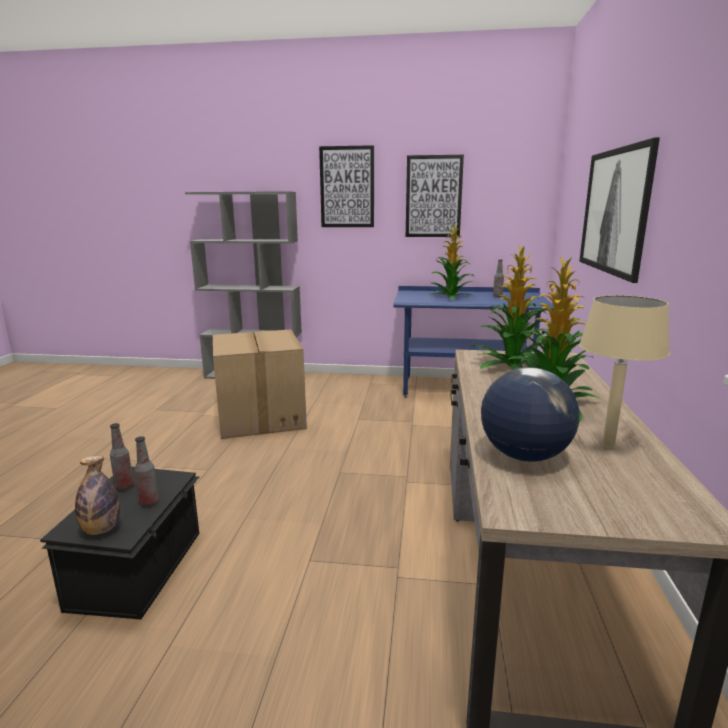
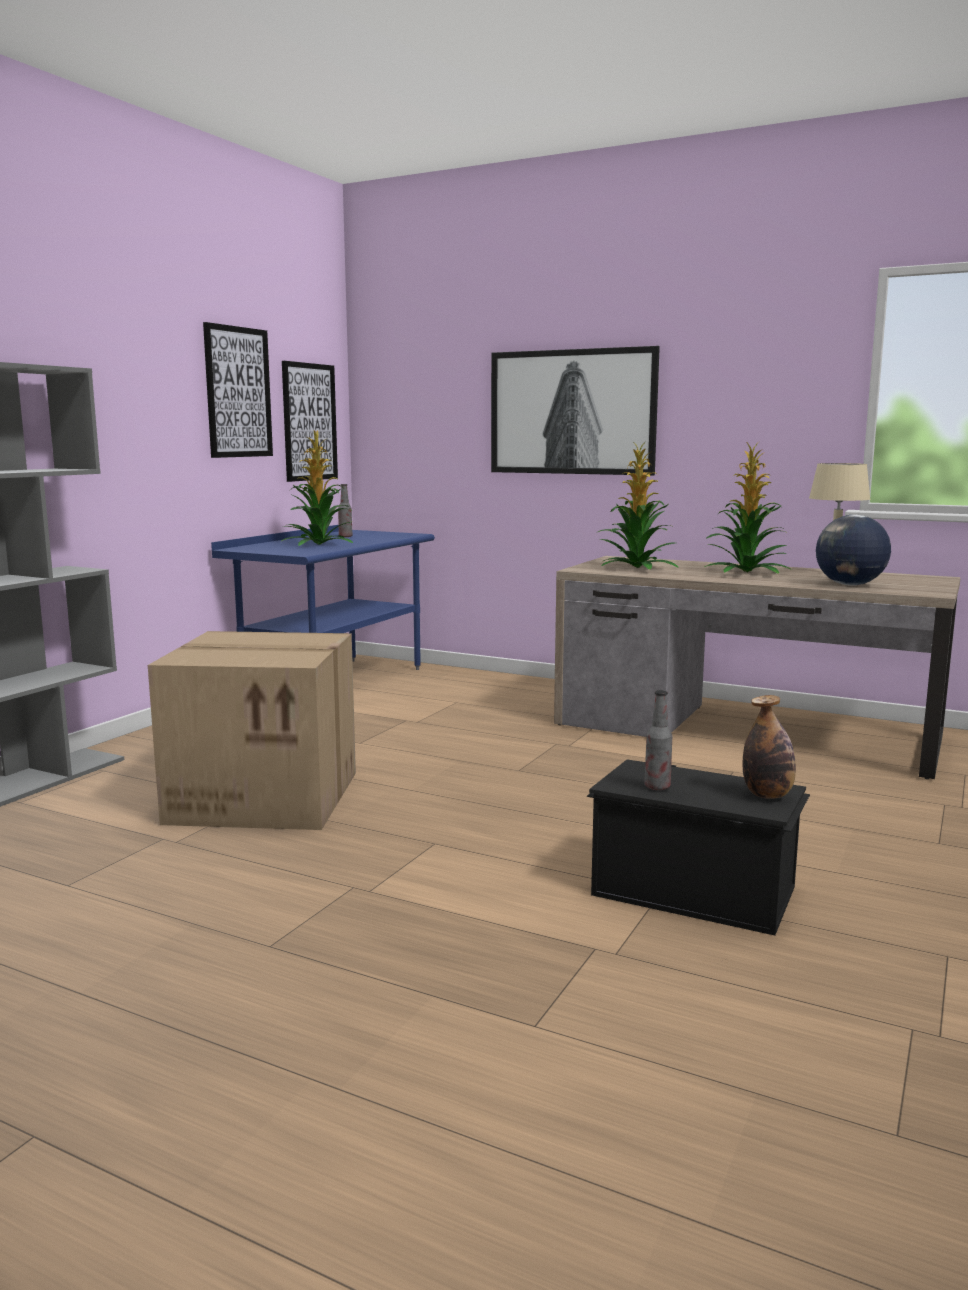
camera: 70 degrees left, 5 degrees down
bottle [134,436,159,506] -> none
picture [319,145,374,227] -> picture moved to [282,361,338,482]

